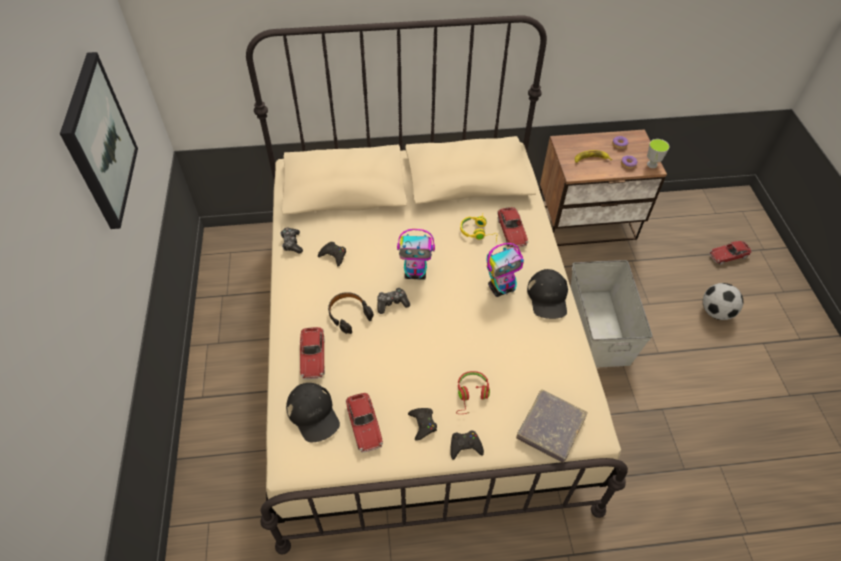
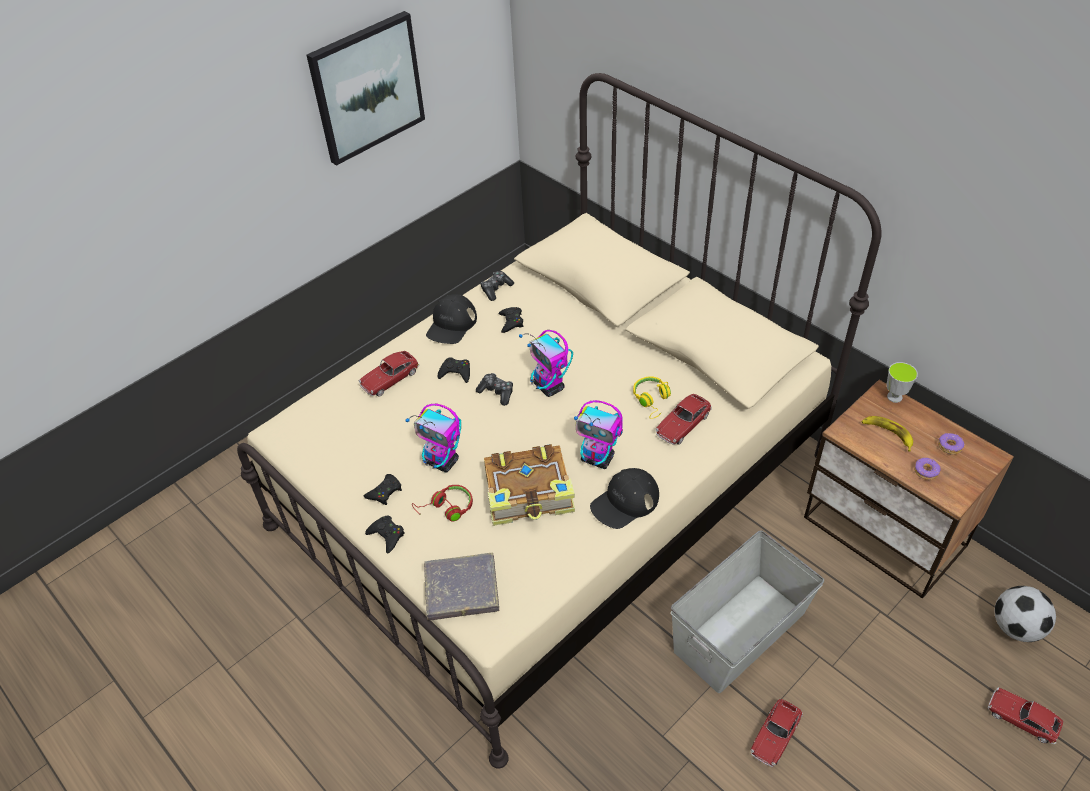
camera: 55 degrees right, 5 degrees down
black cap [286,383,340,442] -> black cap moved to [426,294,477,344]
black headphones [328,292,374,334] -> black game controller [438,358,470,383]
toy car [346,393,383,453] -> toy car moved to [750,699,803,767]
cup [647,139,670,168] -> cup moved to [886,362,918,403]
football [703,283,743,320] -> football moved to [994,586,1056,642]
none -> toy robot [405,404,461,473]
none -> book [484,444,575,526]

